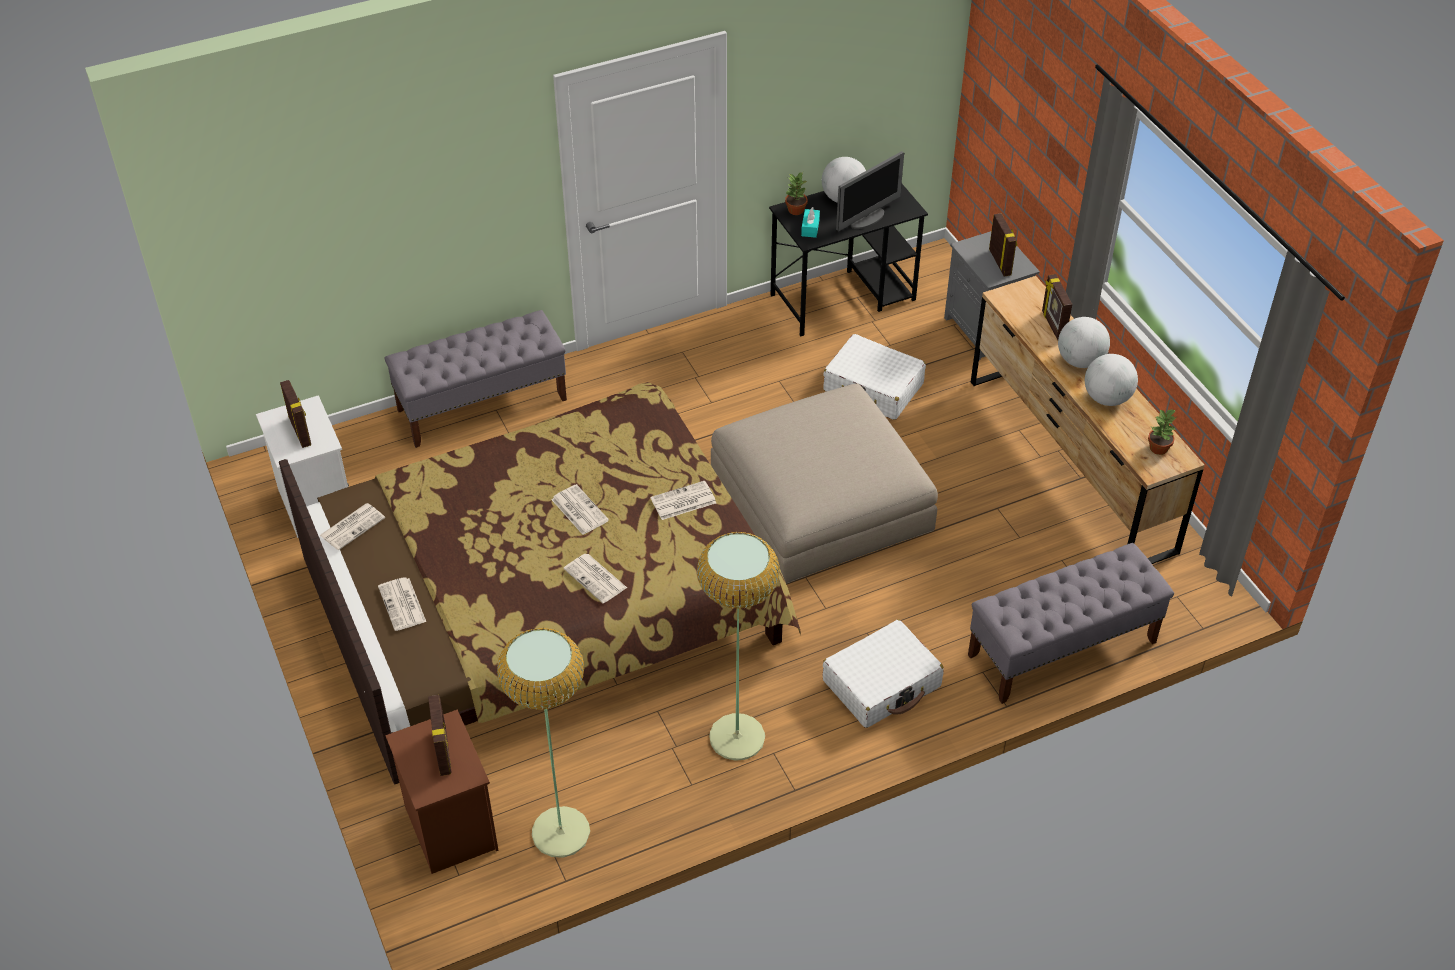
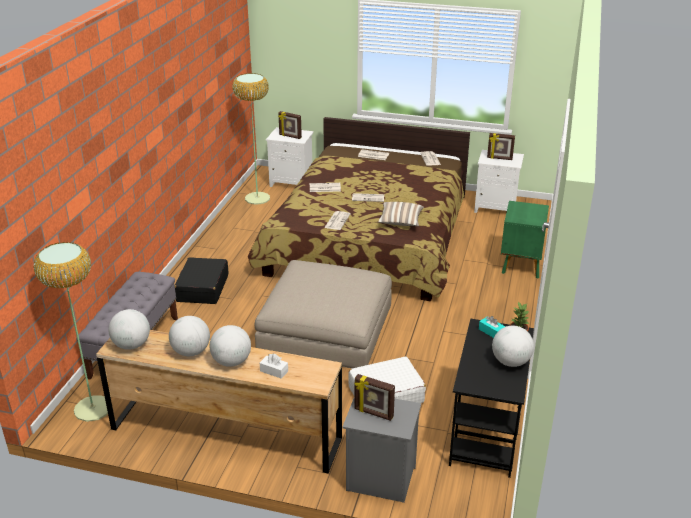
camera: 130 degrees right, 15 degrees down
grey bench [385,310,567,448] -> green nightstand [501,201,549,279]
brown nightstand [385,709,499,874] -> white nightstand [266,127,314,187]
floor lamp [697,532,780,761] -> floor lamp moved to [33,242,108,422]
white suitcase [823,620,944,728] -> black suitcase [175,257,228,304]
monitor [836,151,904,231] -> none
picture frame [1042,274,1072,340] -> white tissue box [260,354,288,379]
potted plant [1148,408,1176,455] -> globe [108,309,150,350]
none -> pillow [378,202,424,226]

